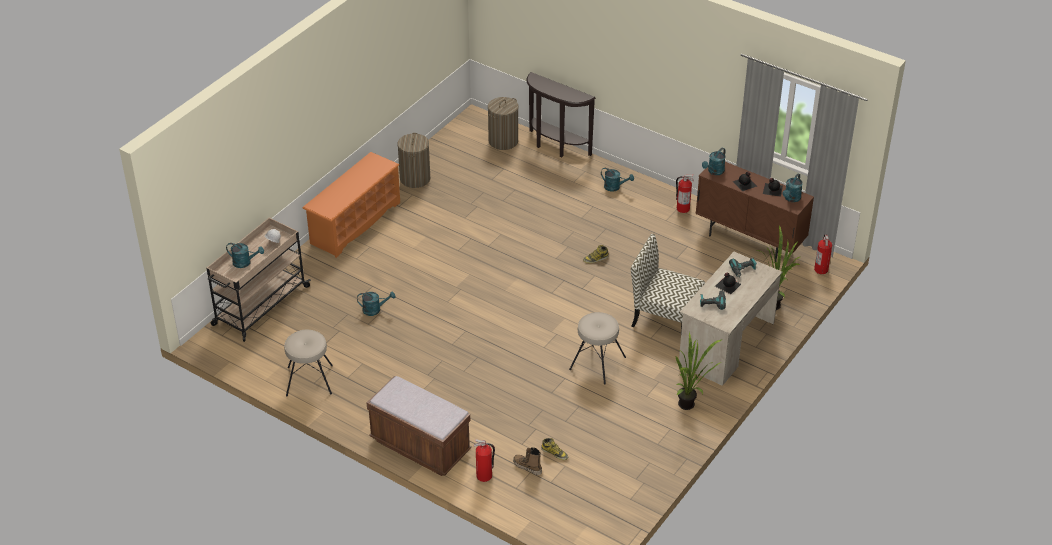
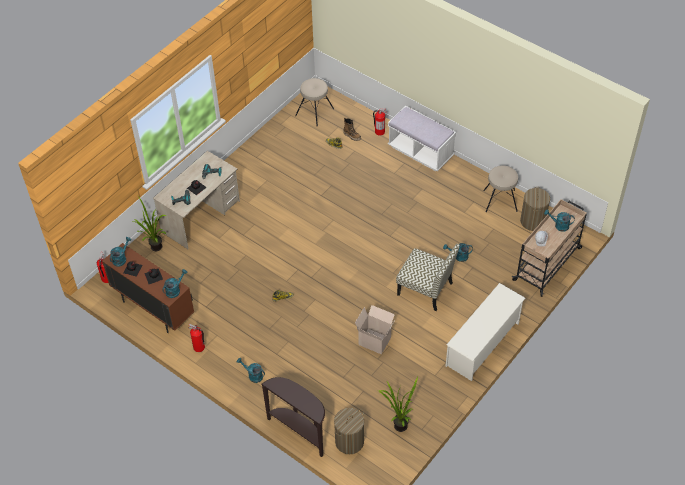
camera: 175 degrees left, 10 degrees up
orange shoe rack [302,152,400,258] -> white shoe rack [446,283,525,381]
brown bench [367,376,471,476] -> white bench [388,106,456,172]
laundry basket [397,133,430,188] -> laundry basket moved to [520,187,550,231]
beige stool [569,312,626,384] -> beige stool moved to [295,78,334,126]
chair [631,234,705,331] -> chair moved to [396,244,460,311]
potted plant [676,333,723,410] -> potted plant moved to [378,377,418,432]
none -> cardboard box [355,305,395,354]

